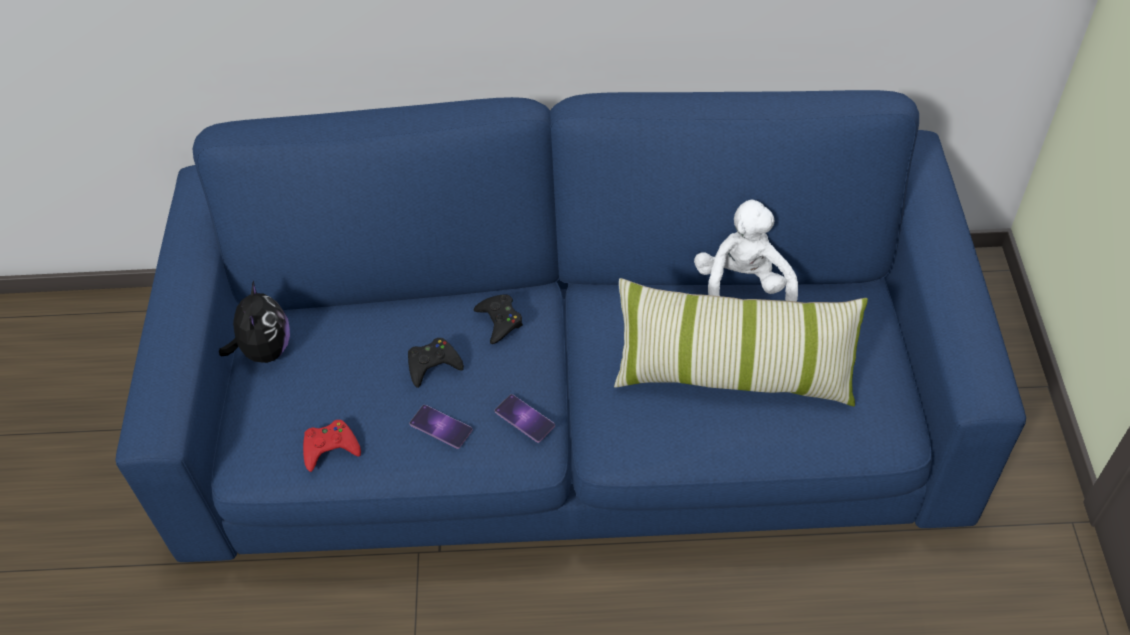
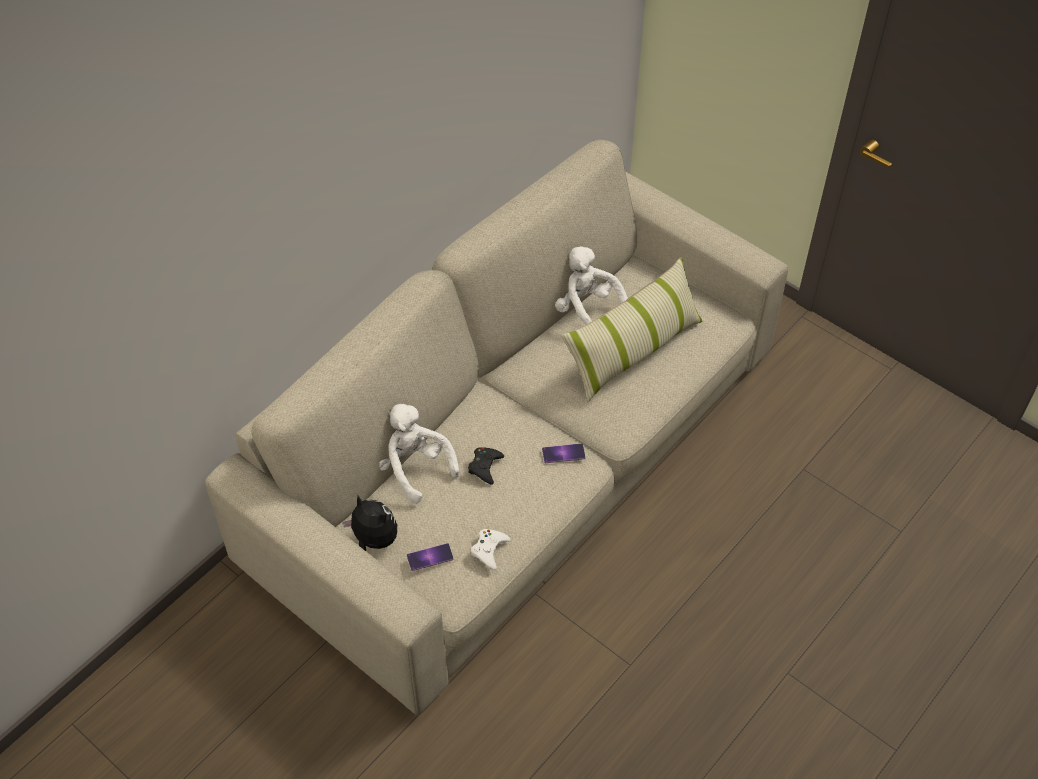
camera: 50 degrees left, 0 degrees up
blue sofa [115,90,1026,562] -> beige sofa [205,140,788,715]
red game controller [303,420,361,472] -> white game controller [471,529,511,570]
phone [409,405,473,449] -> phone moved to [407,543,454,571]
black game controller [474,295,523,344] -> none
none -> white plush toy [379,404,459,504]

